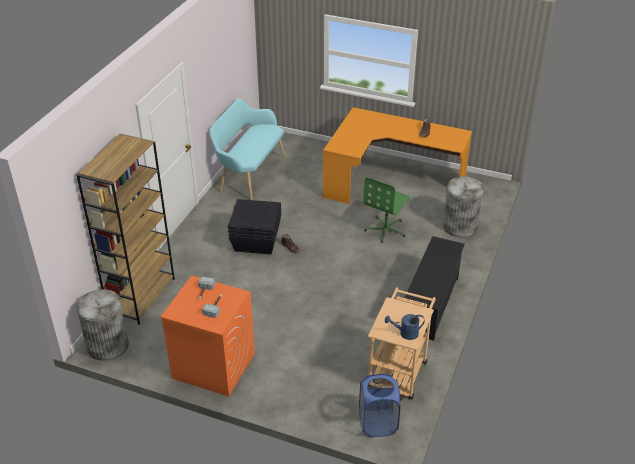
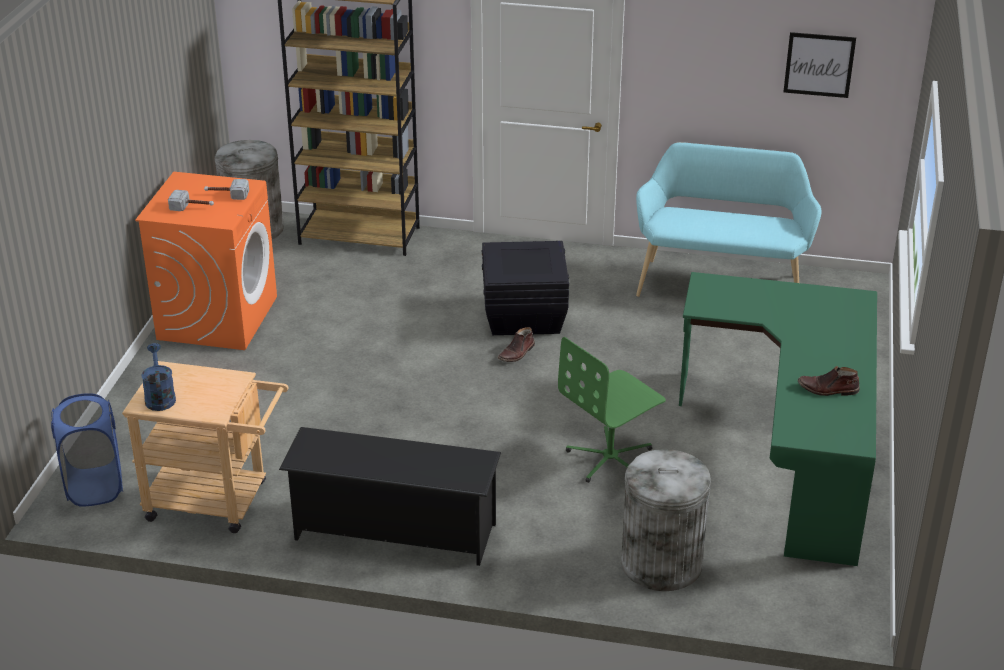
camera: 80 degrees right, 5 degrees down
orange desk [323,107,472,204] -> green desk [679,272,877,566]
green office chair [363,177,410,243] -> green office chair turned 60 degrees counterclockwise [558,337,666,483]
none -> picture [784,32,856,98]

